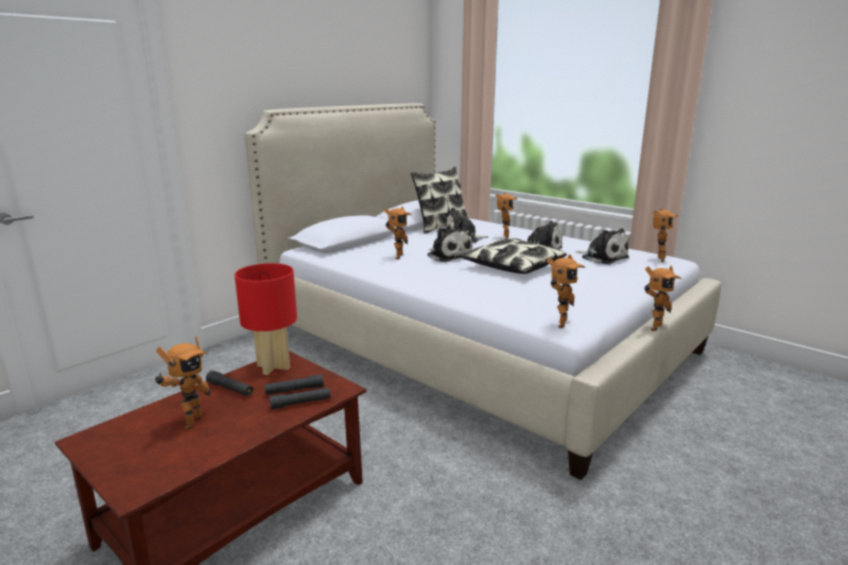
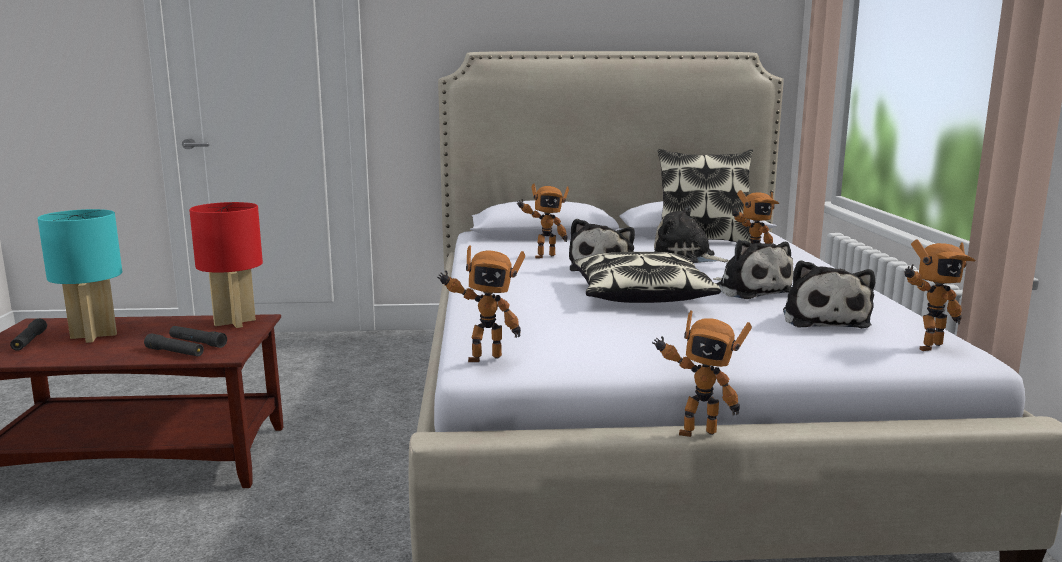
camera: 45 degrees right, 5 degrees down
toy robot [155,336,210,430] -> turquoise table lamp [38,209,122,343]
black flashlight [206,370,253,396] -> black flashlight moved to [10,318,47,351]

